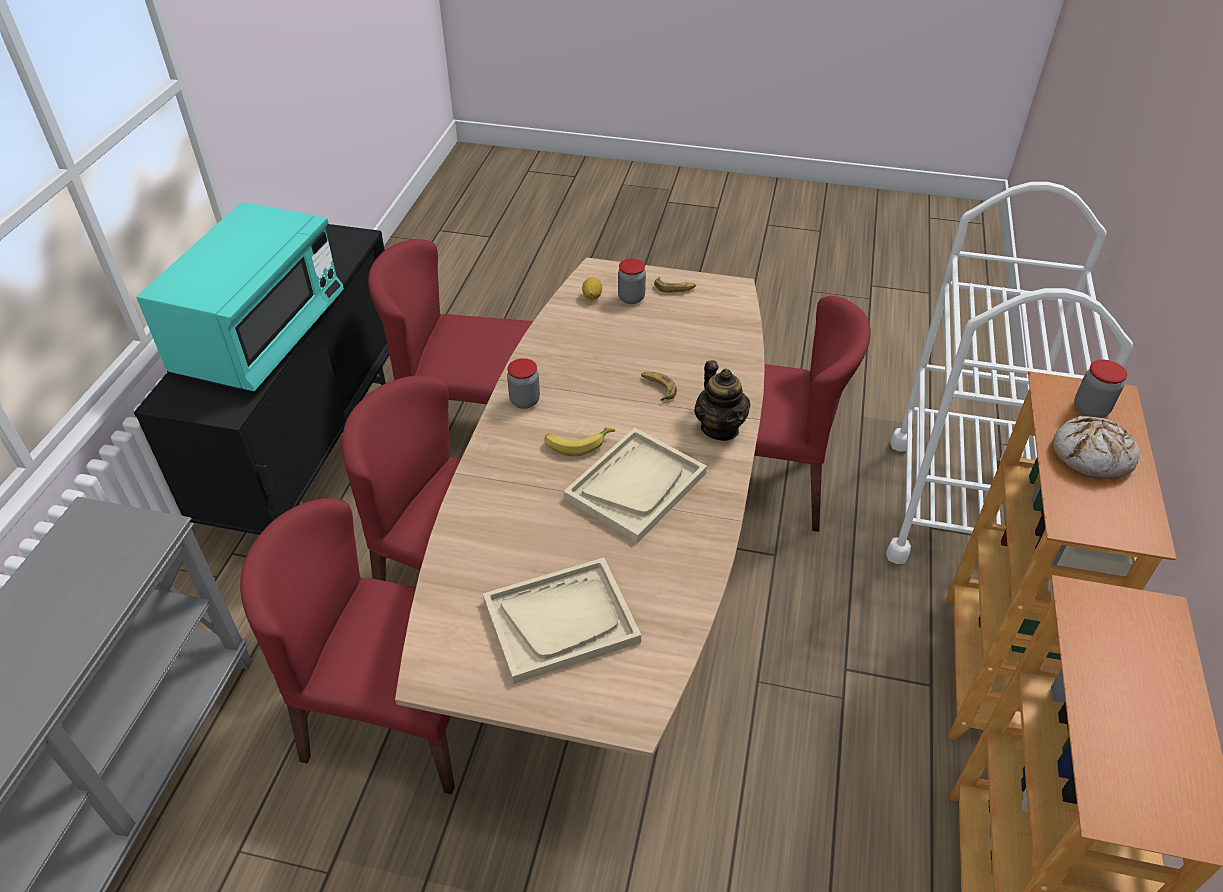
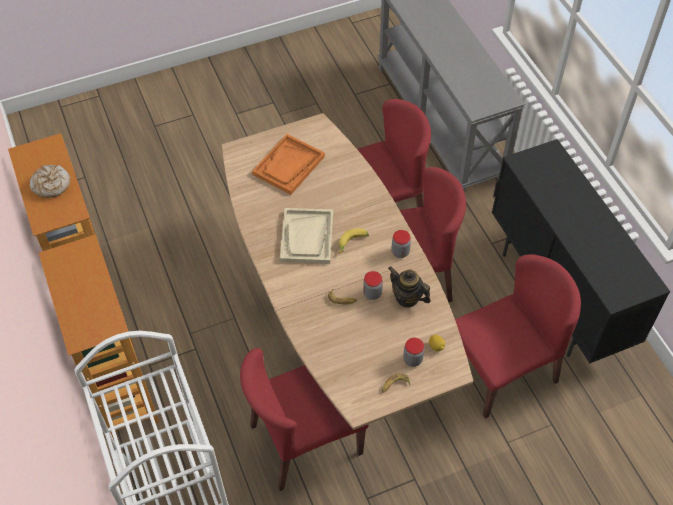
camera: 145 degrees right, 10 degrees up
turquoise microwave [137,202,344,391] -> none
beige tray [483,558,641,684] -> orange tray [252,134,325,195]
teapot [694,360,750,441] -> teapot moved to [388,266,431,308]
bread [1053,416,1140,479] -> bread moved to [30,165,70,198]
jar [1074,360,1127,418] -> jar moved to [363,271,383,300]

